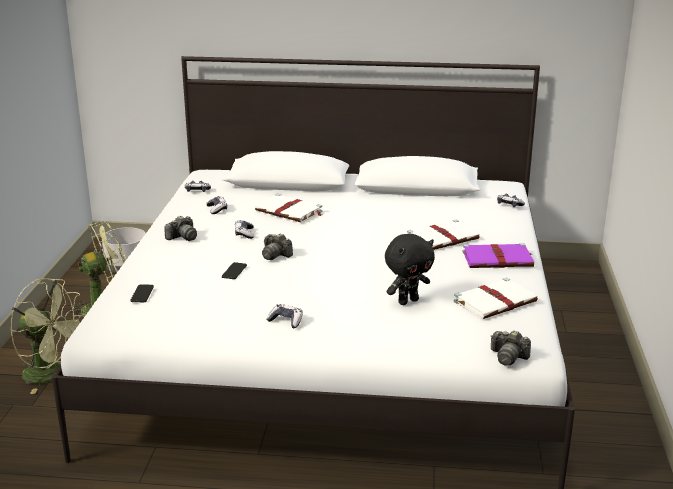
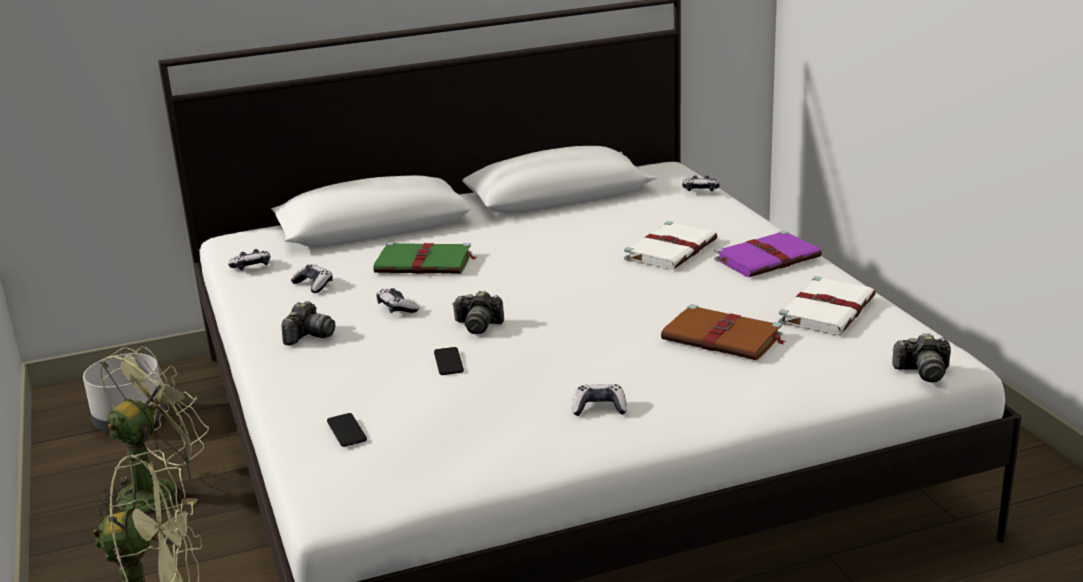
camera: 25 degrees left, 0 degrees up
white book [255,194,322,223] -> green book [373,242,476,274]
black plush toy [385,234,435,305] -> brown book [661,304,787,360]

